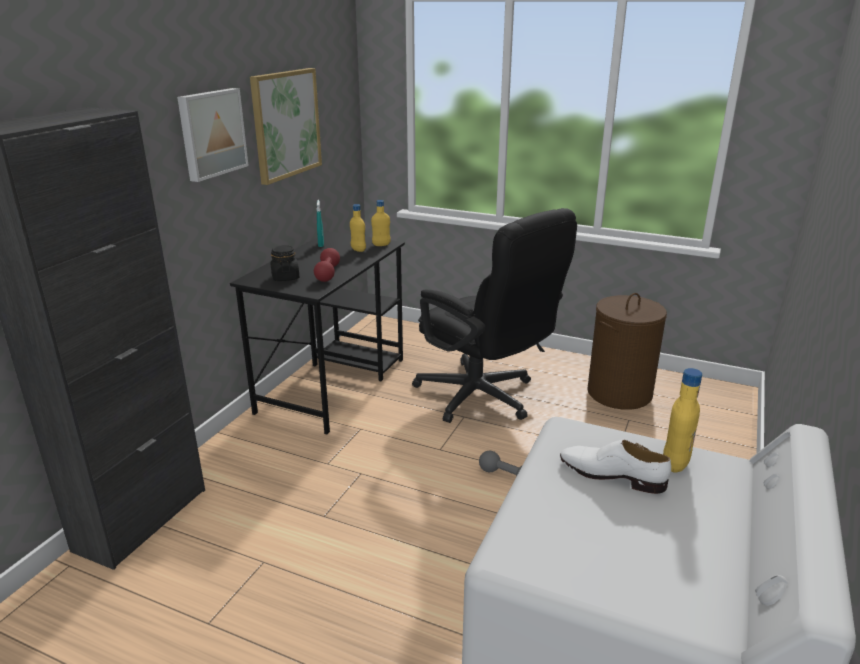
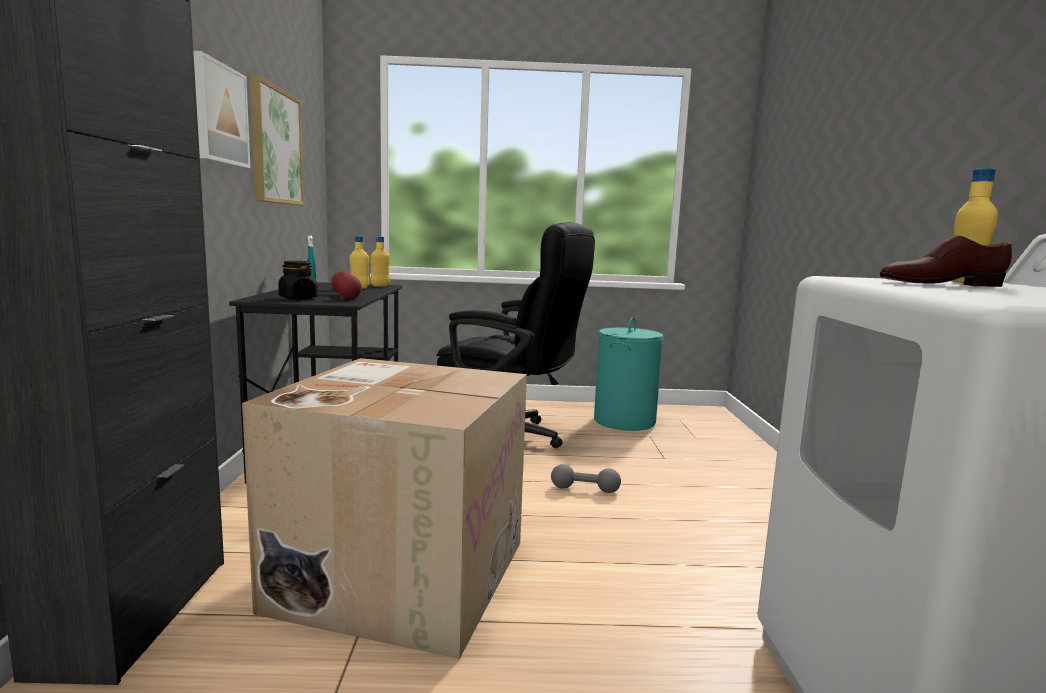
camera: 25 degrees left, 15 degrees down
white shoe [560,440,671,494] -> brown shoe [880,235,1012,287]
brown laundry basket [587,293,667,410] -> turquoise laundry basket [594,318,663,431]
none -> cardboard box [242,358,527,659]

